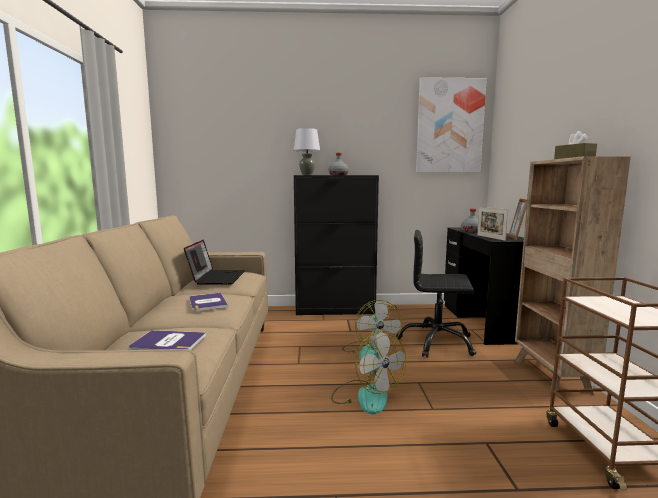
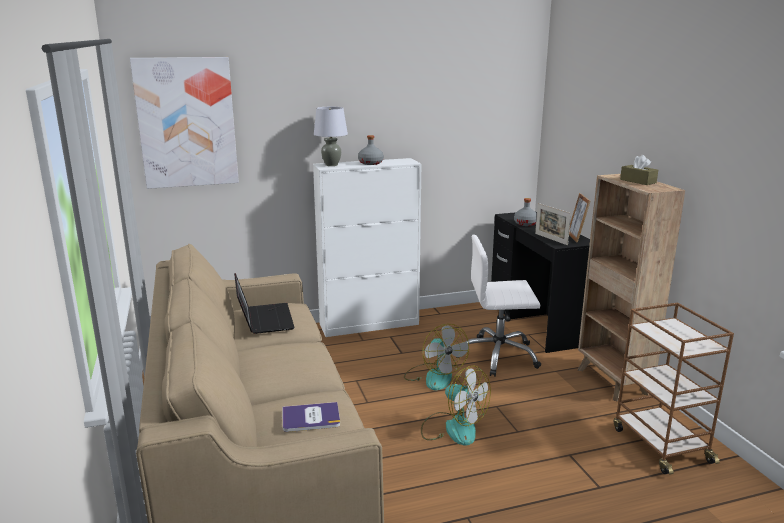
camera: 15 degrees left, 10 degrees up
book [189,293,228,312] -> none
black cabinet [294,175,379,315] -> white cabinet [313,158,422,337]
black office chair [396,230,477,358] -> white office chair [457,235,541,377]
picture [416,77,487,173] -> picture moved to [130,57,239,189]

